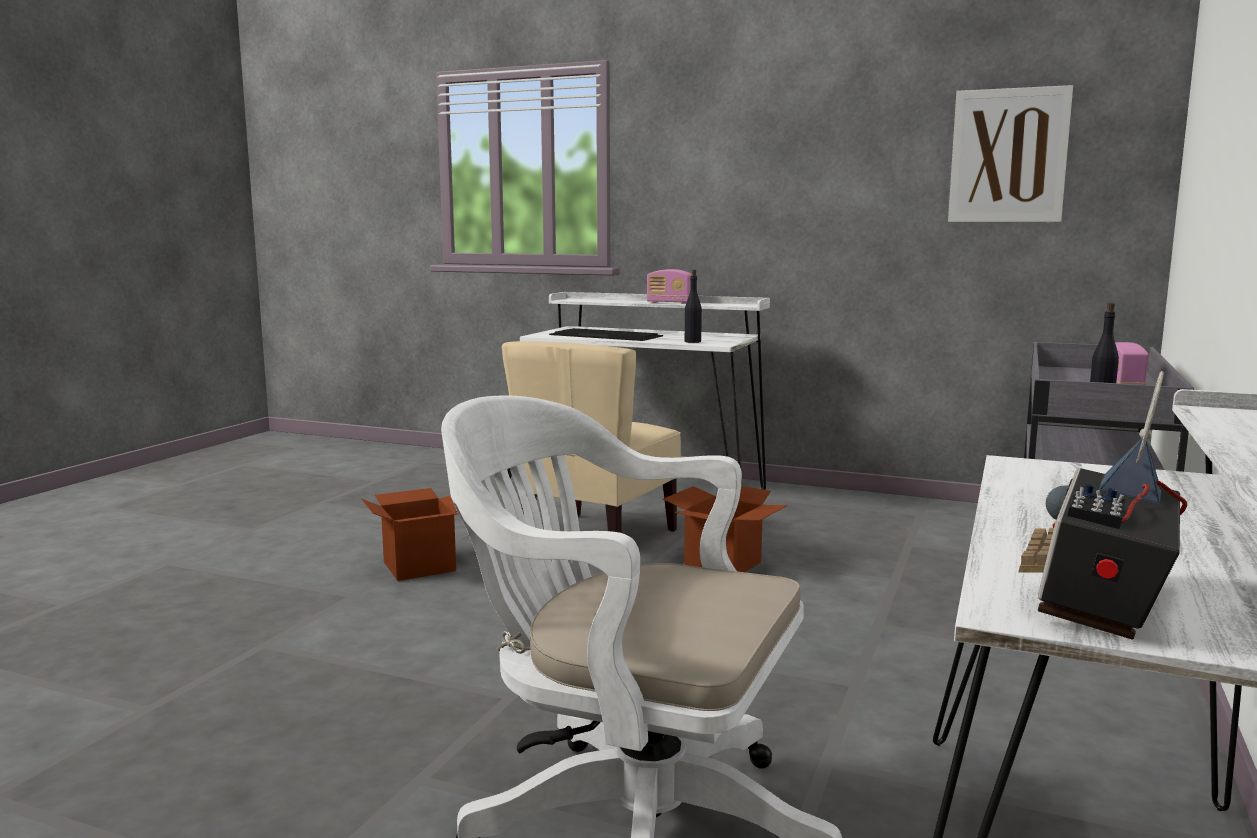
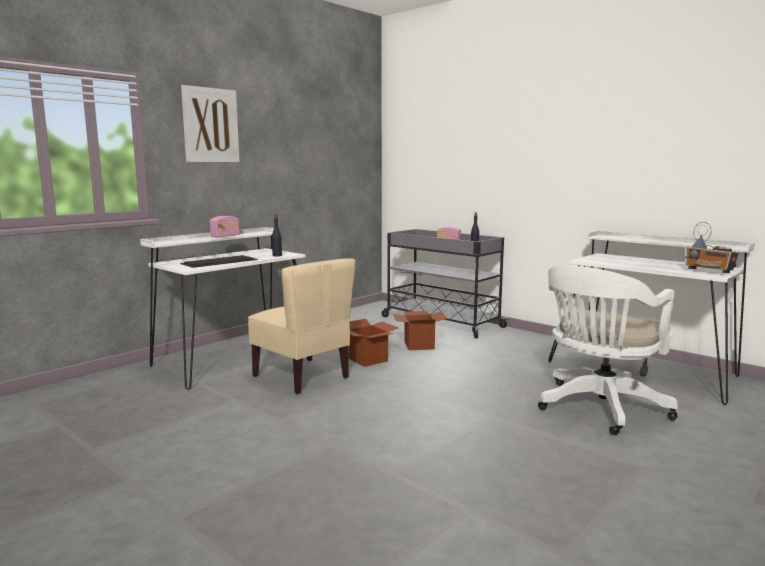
camera: 70 degrees left, 0 degrees up
cardboard box [361,488,458,581] -> cardboard box moved to [393,311,448,350]
picture [948,85,1073,222] -> picture moved to [181,85,239,162]

